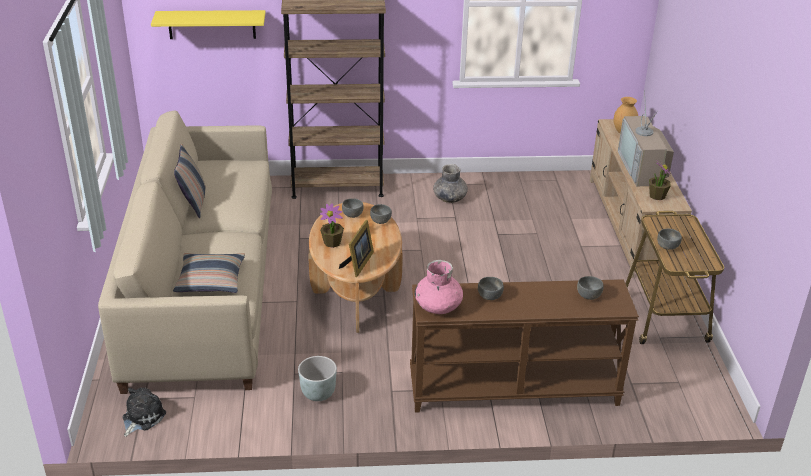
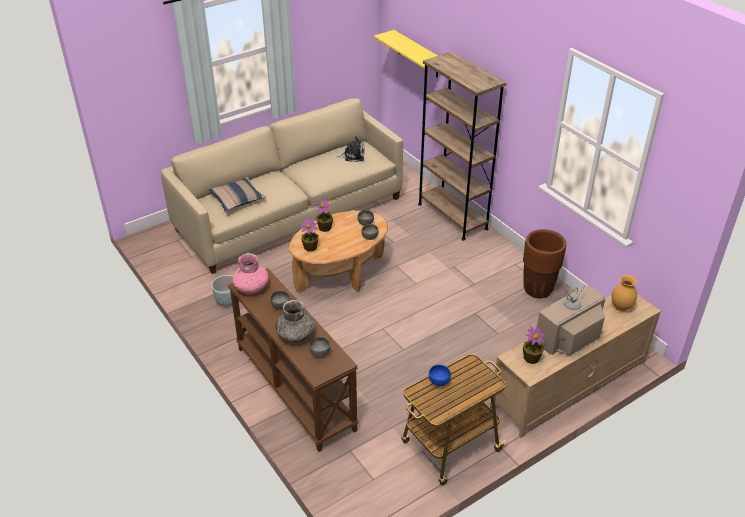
camera: 60 degrees right, 5 degrees up
plush toy [122,388,166,437] -> plush toy moved to [336,136,365,162]
pillow [174,144,206,218] -> none
picture frame [339,220,374,277] -> potted plant [300,218,319,252]
grey vase [433,164,468,203] -> grey vase moved to [276,300,314,343]
grey bowl [657,229,682,250] -> blue bowl [429,365,451,386]
none -> brown planter [523,229,566,298]

